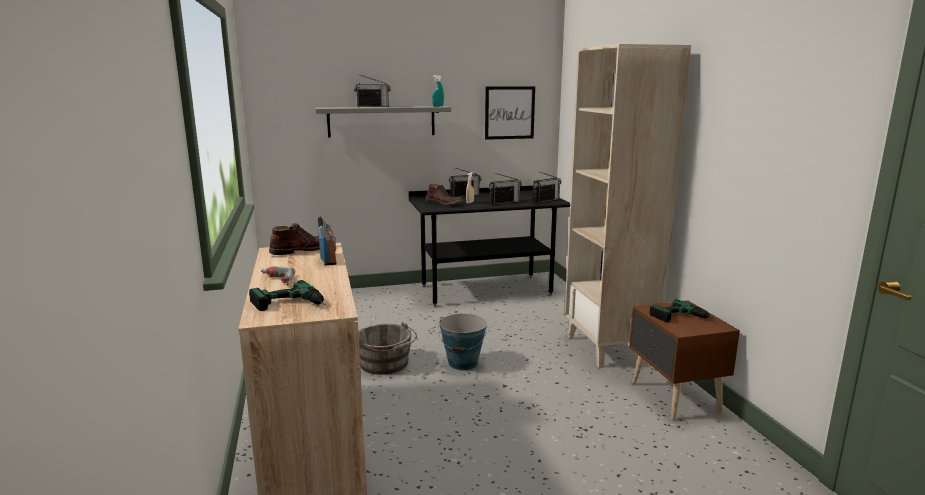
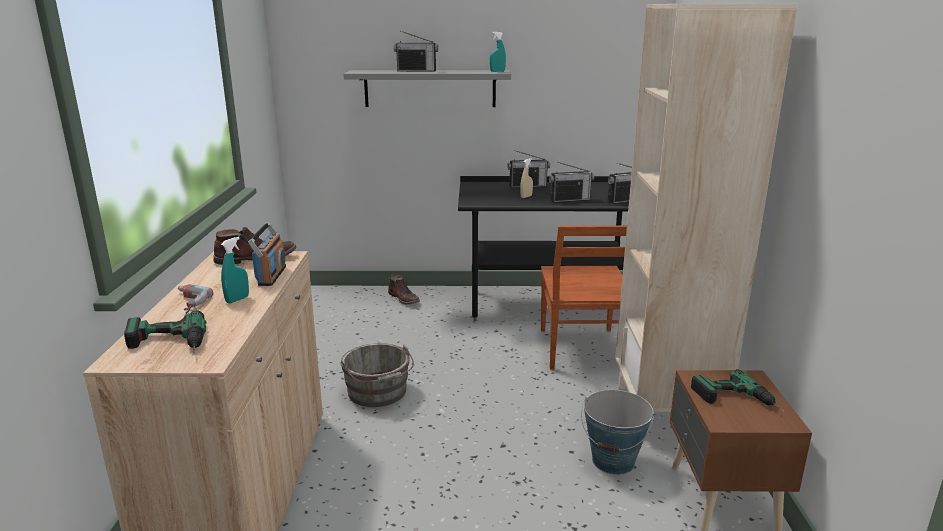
camera: 15 degrees right, 5 degrees up
brown boot [426,184,463,205] -> brown boot moved to [388,275,420,305]
bucket [438,314,488,371] -> bucket moved to [581,390,654,475]
picture [485,86,535,140] -> none
none -> turquoise spray bottle [221,237,249,303]
none -> brown chair [541,225,627,370]

